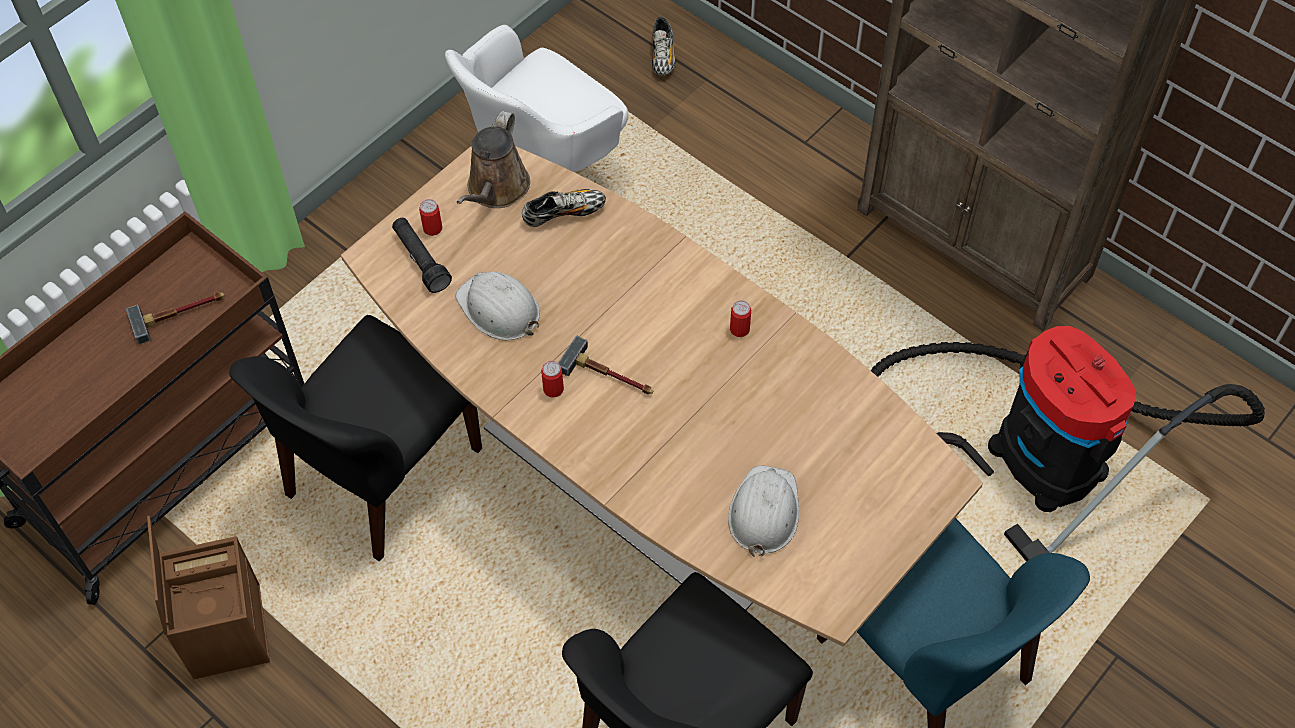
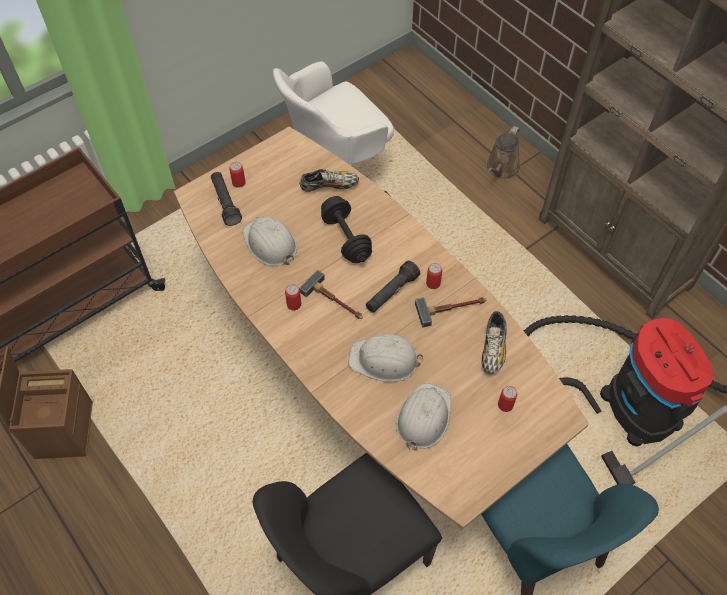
camera: 10 degrees right, 0 degrees up
hammer [126,292,225,344] -> hammer moved to [415,297,487,327]
black chair [229,315,482,562] -> none
brown watering can [457,111,530,208] -> brown watering can moved to [486,126,521,179]
shoe [652,17,676,76] -> shoe moved to [482,311,507,374]
none -> black dumbbell [321,196,372,263]
none -> white hard hat [349,334,423,382]
none -> black flashlight [366,261,420,313]
none -> can [498,386,517,412]

